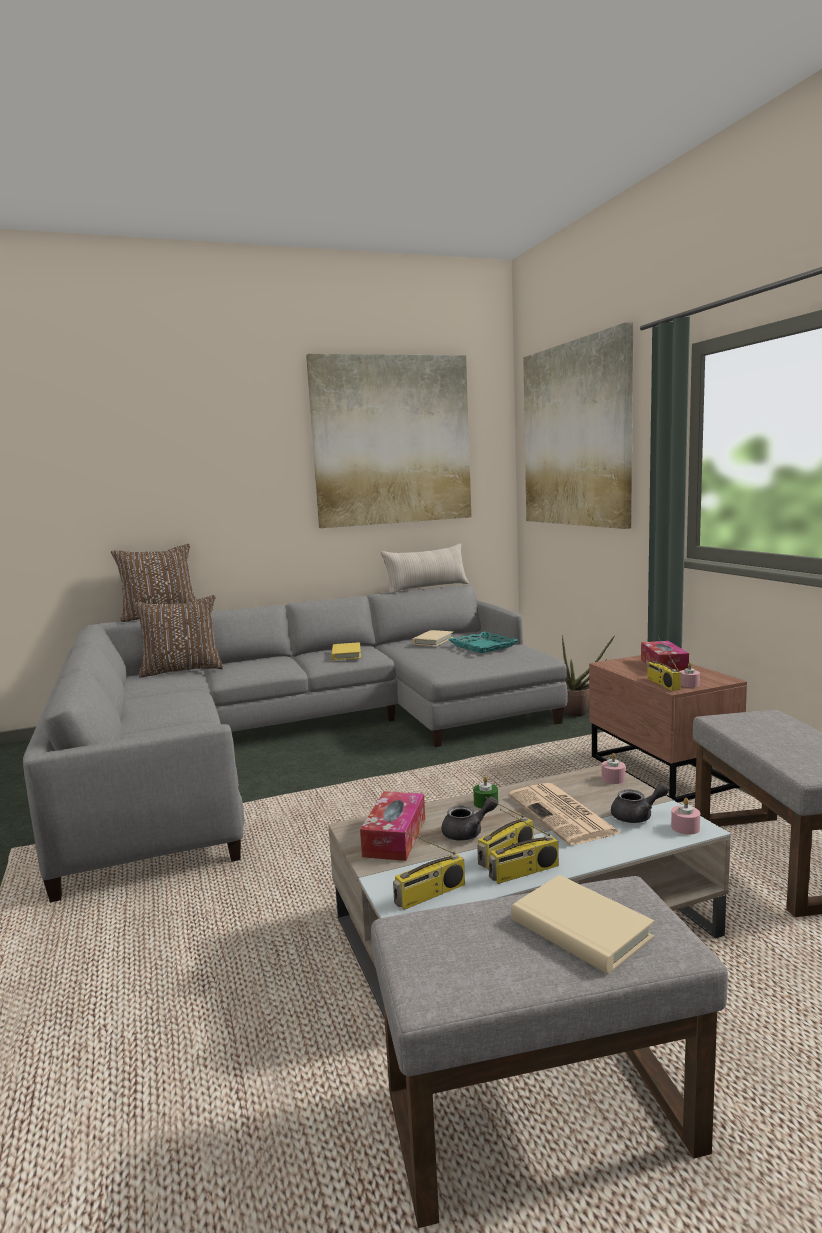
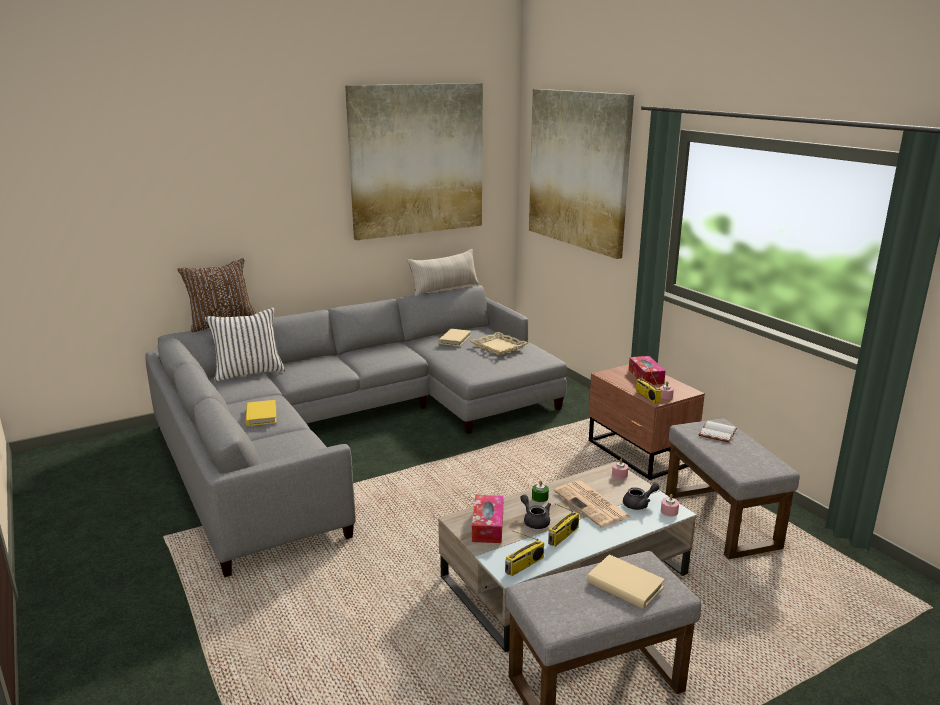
camera: 10 degrees left, 10 degrees up
brown pillow [134,595,223,677] -> white pillow [205,307,285,382]
yellow book [331,642,361,660] -> yellow book moved to [246,400,276,426]
grey teapot [441,796,498,841] -> grey teapot turned 90 degrees counterclockwise [520,494,551,529]
turquoise tray [448,631,519,653] -> beige tray [471,332,528,355]
radio [488,809,559,884] -> none
potted plant [562,635,614,717] -> none
none -> white book [699,421,737,443]

